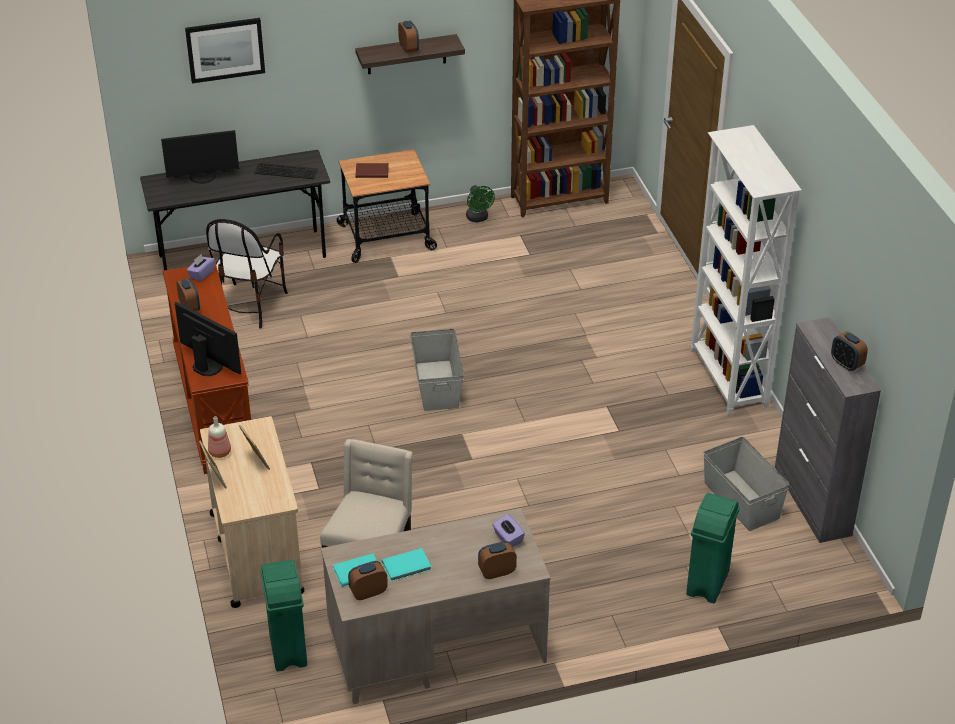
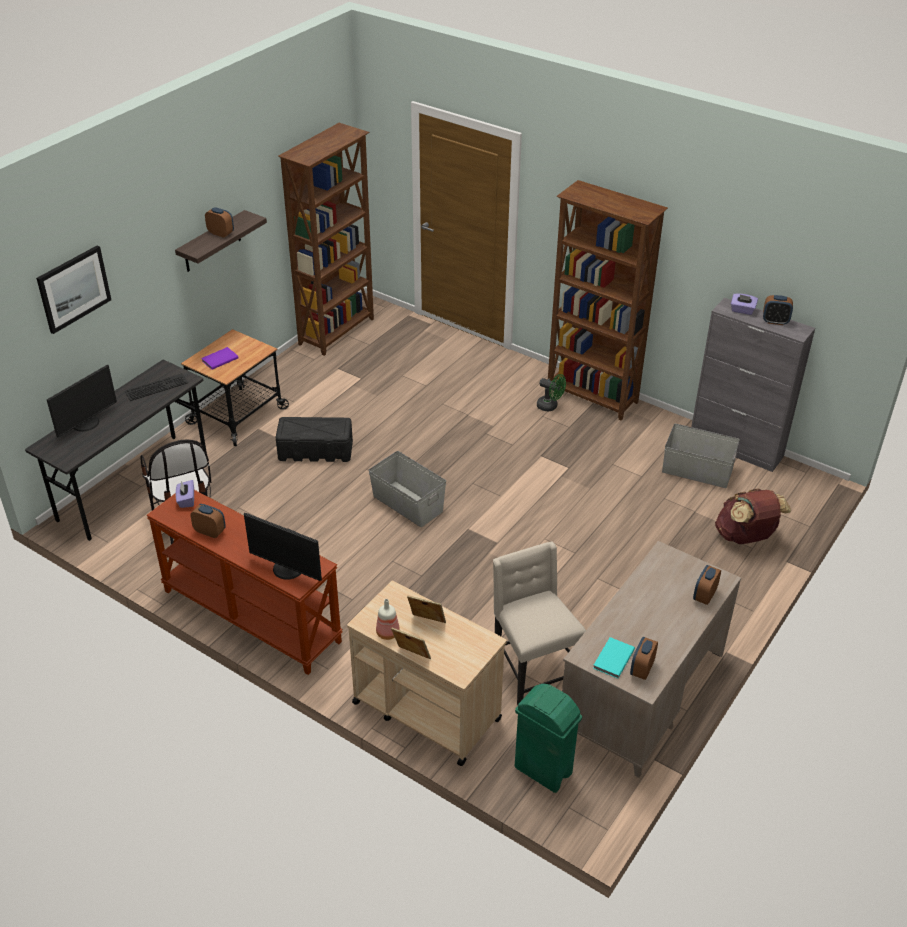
camera: 40 degrees left, 0 degrees up
monitor [175,301,241,376] -> monitor turned 150 degrees counterclockwise [244,513,322,581]
brown book [356,163,389,178] -> purple book [201,347,239,370]
turquoise book [382,548,432,581] -> none
green fan [466,185,495,222] -> green fan moved to [537,374,566,412]
purple tissue box [492,514,525,547] -> purple tissue box moved to [731,293,758,315]
green trash can [686,493,740,603] -> brown backpack [715,489,791,544]
white bookcase [690,125,802,415] -> brown bookcase [548,180,668,421]
none -> black storage box [276,417,353,462]

